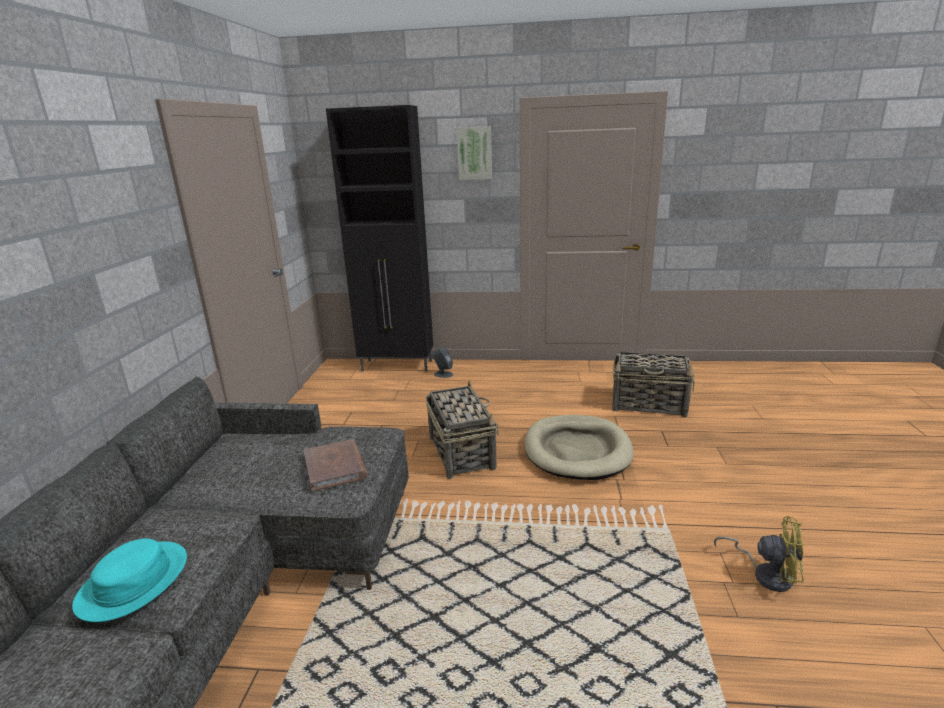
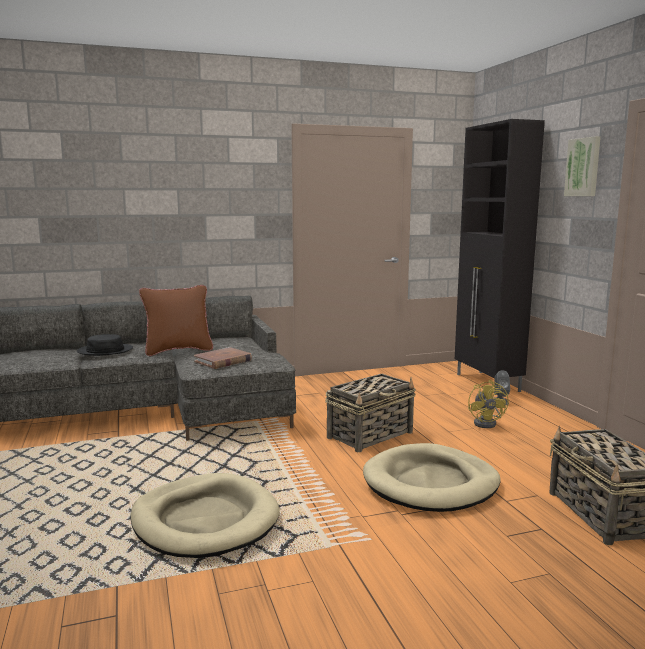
camera: 65 degrees right, 10 degrees down
turquoise hat [72,539,187,622] -> black hat [77,334,133,356]
yellow fan [714,516,804,592] -> yellow fan moved to [468,380,509,428]
none -> beige dog bed [130,473,279,558]
none -> brown pillow [139,285,213,356]

